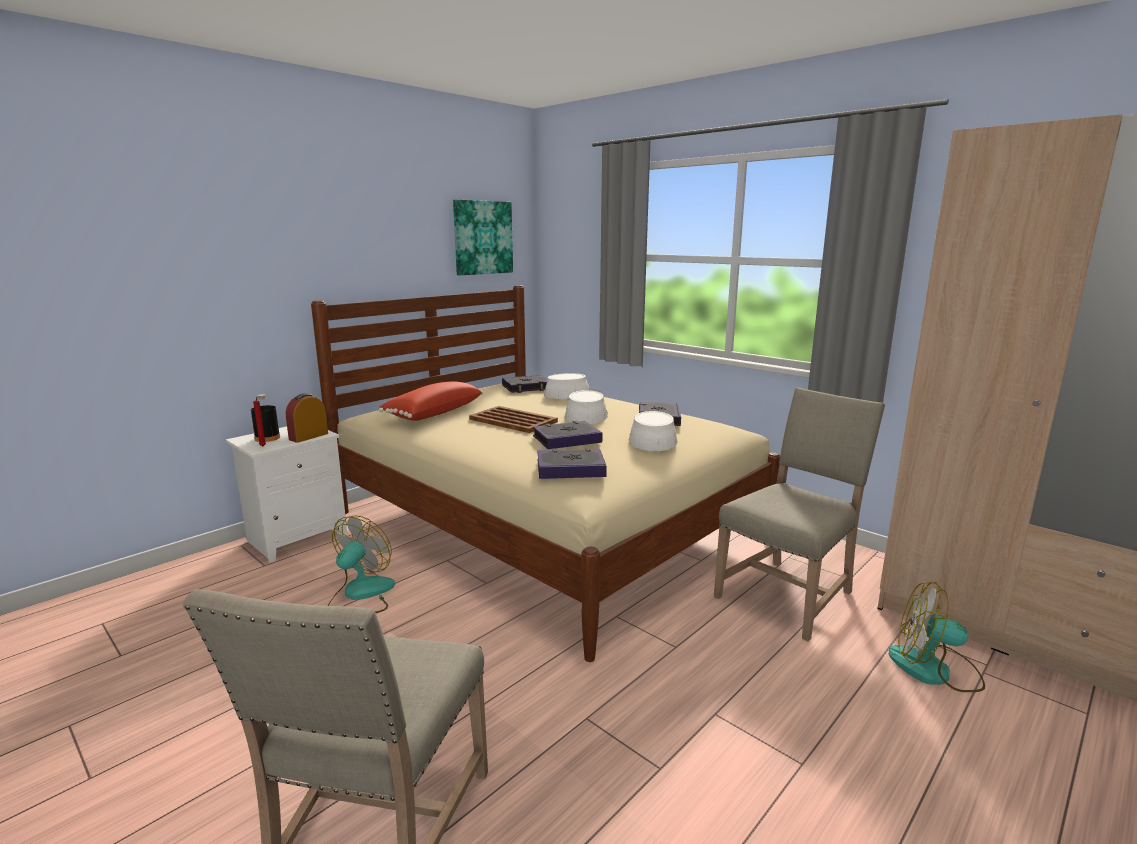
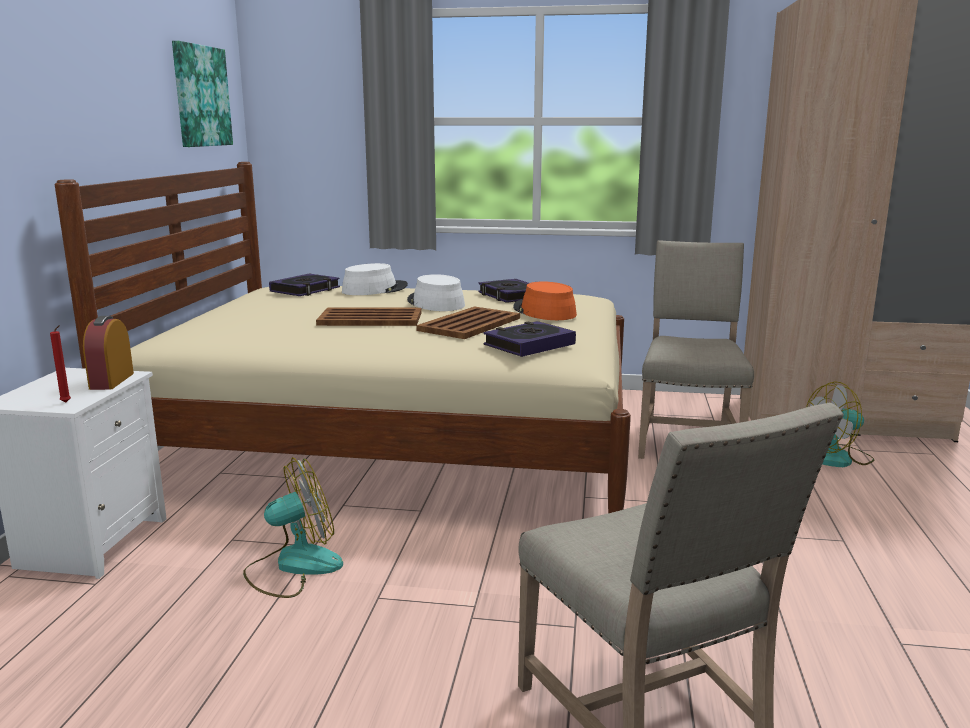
camera: 35 degrees left, 0 degrees up
black bottle [251,394,280,442] -> none
fan [328,516,395,613] -> fan turned 75 degrees clockwise [243,457,343,598]
red pillow [379,382,483,421] -> none
book [533,421,602,449] -> brown tray [416,306,520,339]
white hat [629,411,678,451] -> orange hat [513,281,577,320]

